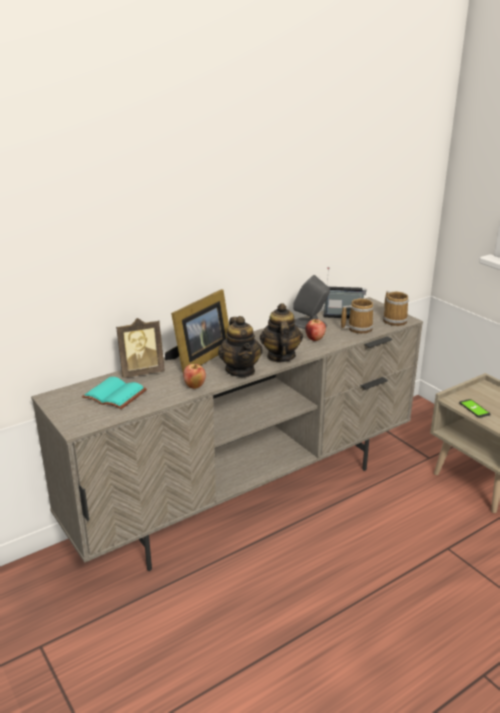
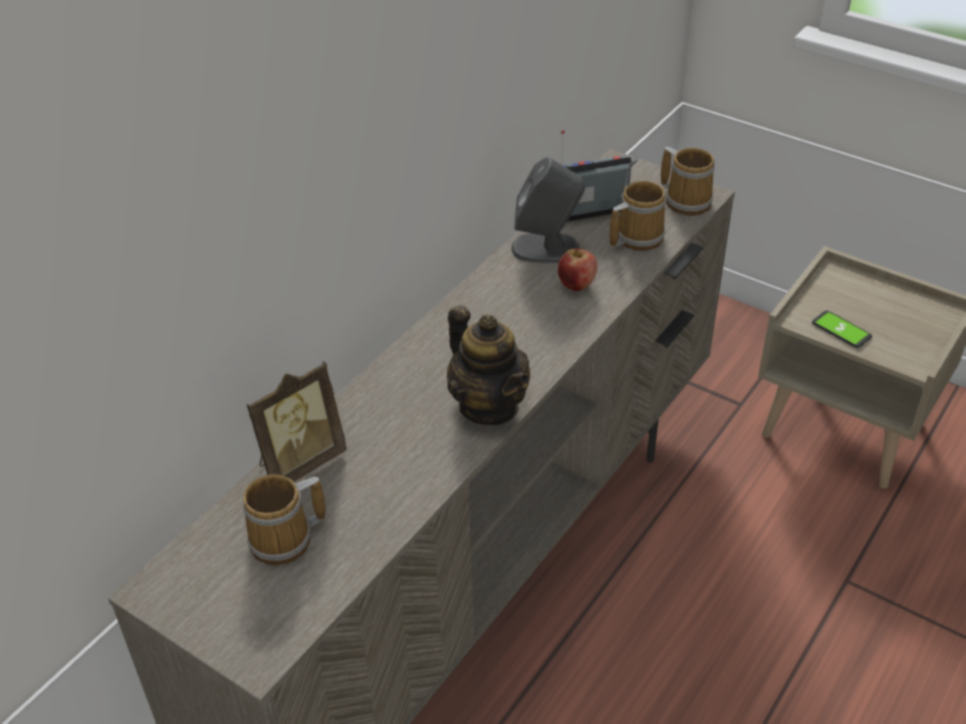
camera: 20 degrees left, 15 degrees up
turquoise book [82,377,147,409] -> mug [242,474,325,565]
picture frame [165,289,229,372] -> none
apple [183,364,206,389] -> none
teapot [260,303,303,362] -> none

